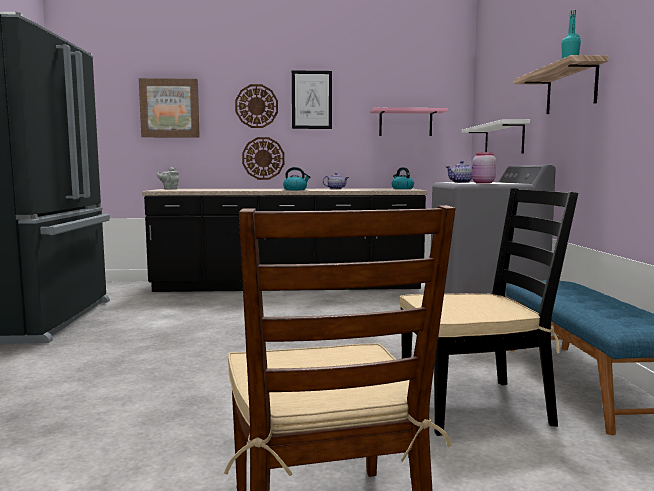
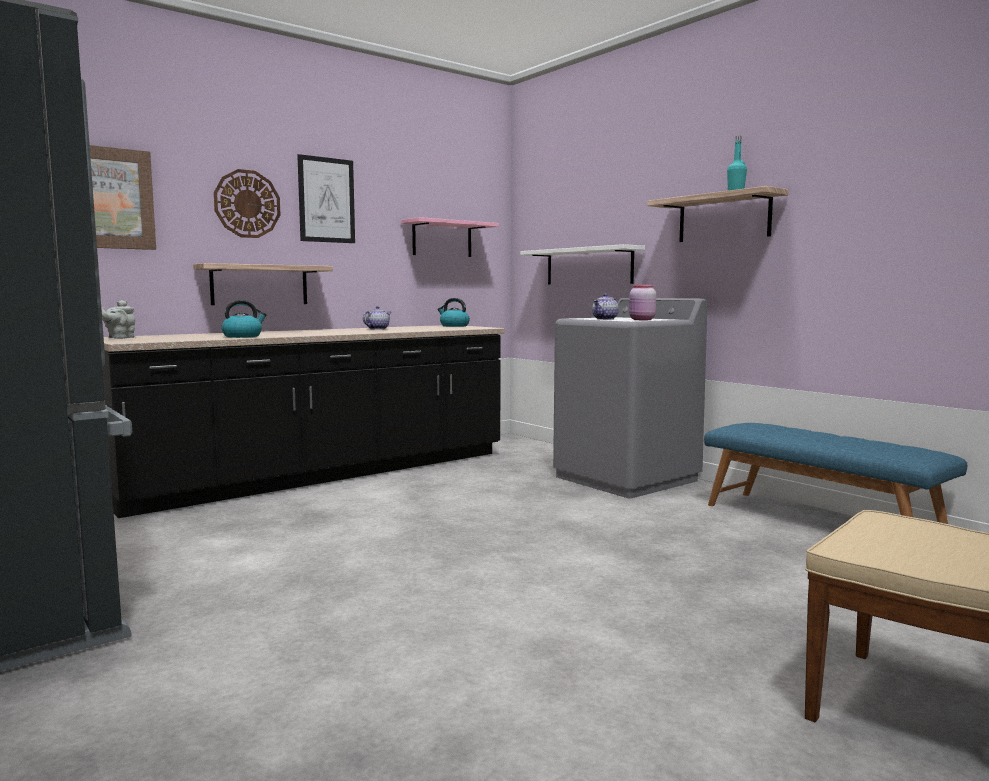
camera: 35 degrees left, 0 degrees up
wall clock [242,137,284,180] -> shelf [193,263,333,305]
kettle [283,167,310,190] -> kettle moved to [221,300,267,338]
black chair [400,188,578,436] -> none

